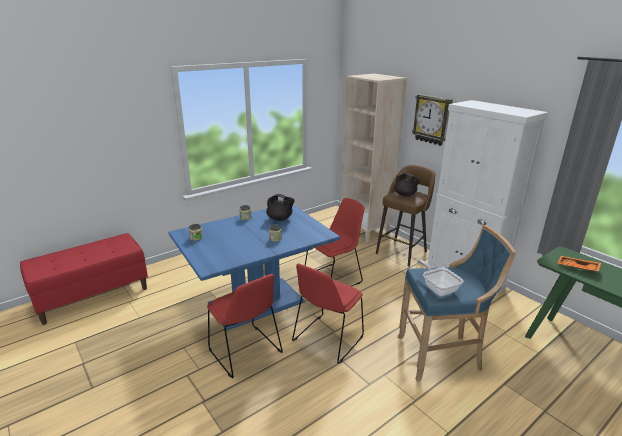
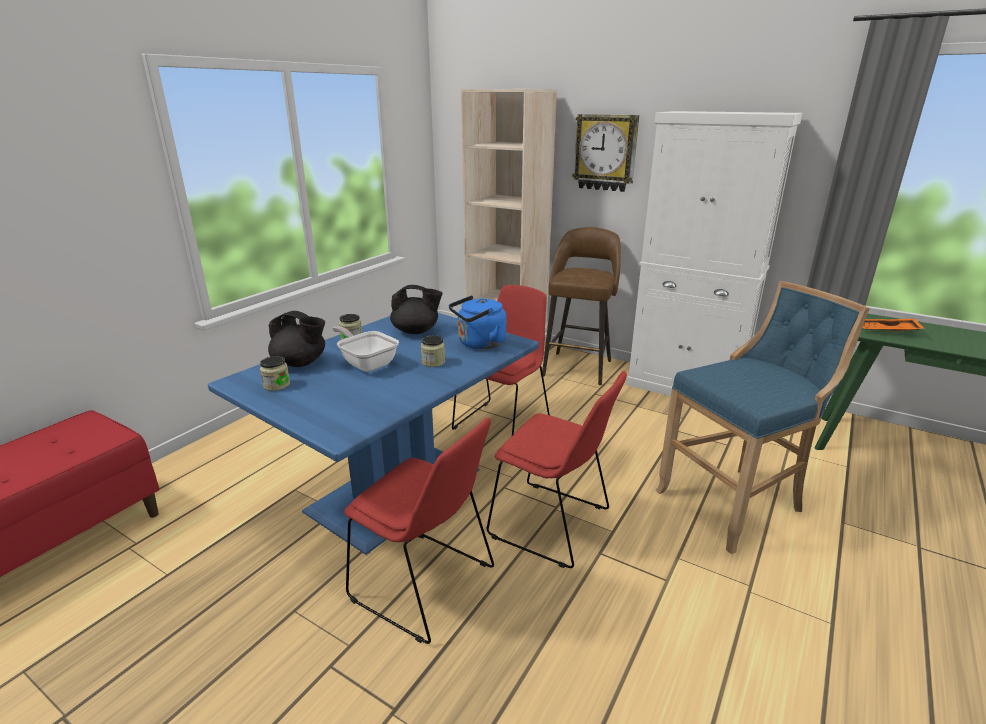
camera: 20 degrees left, 0 degrees up
red chair [292,263,364,364] -> red chair turned 75 degrees counterclockwise [487,371,627,568]
black teapot [394,173,421,197] -> black teapot moved to [268,311,325,367]
frying pan [417,259,463,296] -> frying pan moved to [332,326,399,372]
none -> blue kettle [449,295,506,349]

